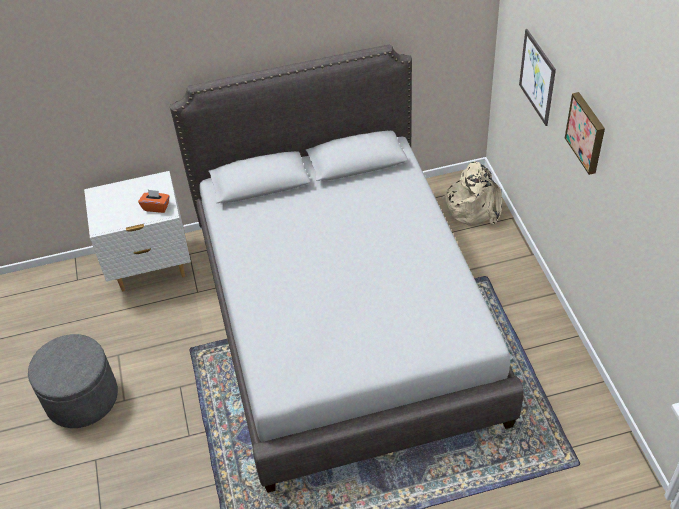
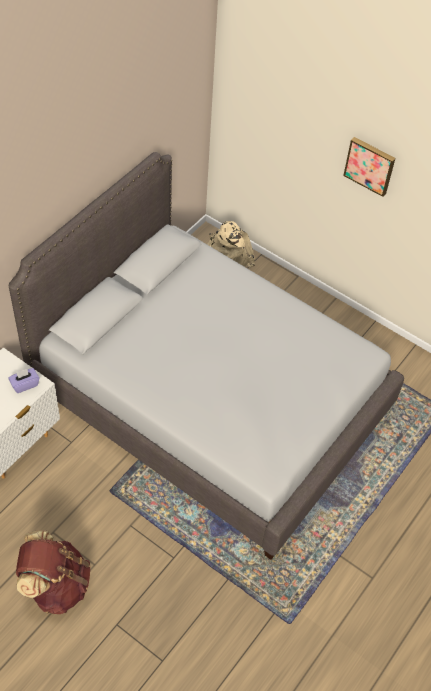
camera: 45 degrees left, 5 degrees up
grey ottoman [28,334,118,428] -> brown backpack [16,530,91,614]
orange tissue box [138,190,170,213] -> purple tissue box [8,368,39,393]
picture [519,29,556,126] -> none

